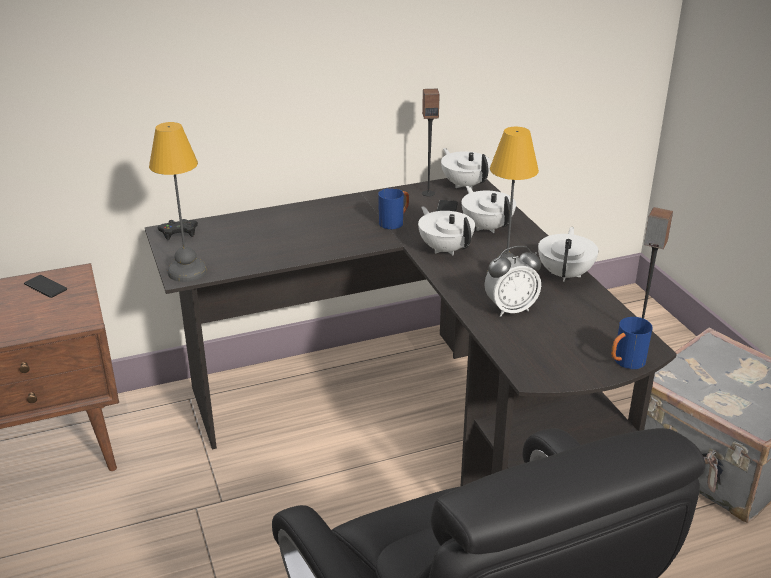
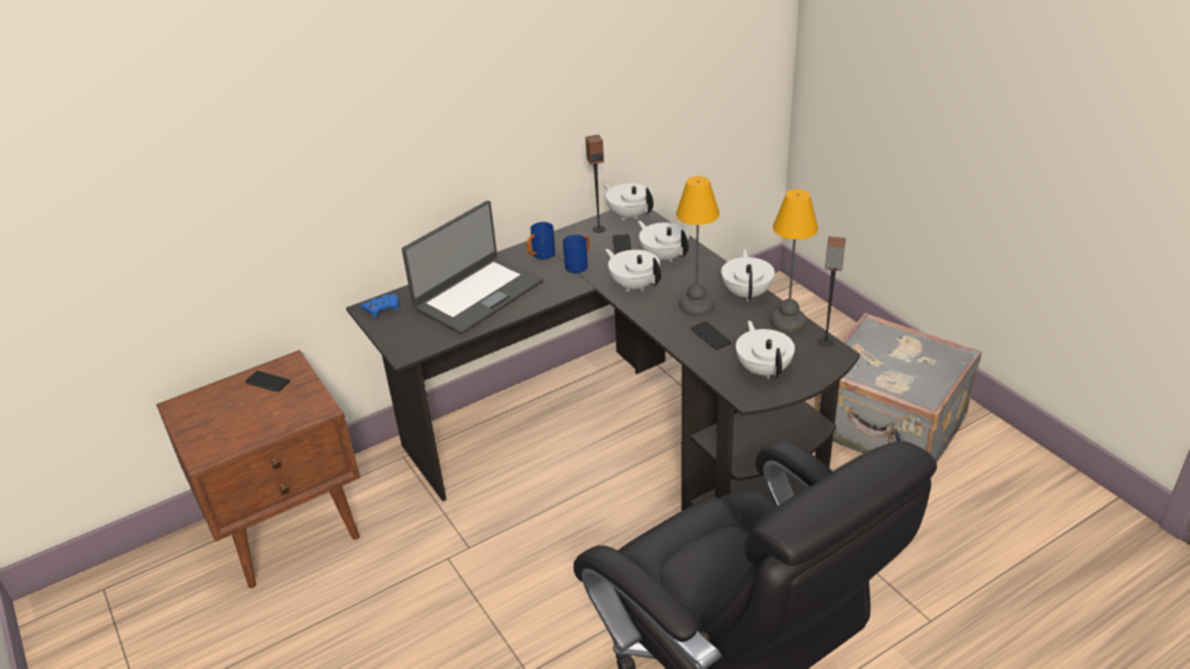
camera: 10 degrees left, 5 degrees up
table lamp [149,122,207,282] -> table lamp moved to [770,189,818,332]
black game controller [157,219,198,240] -> blue game controller [360,294,399,318]
alarm clock [484,246,541,317] -> phone [691,321,731,350]
blue mug [611,317,653,369] -> blue mug moved to [527,222,555,260]
none -> laptop [402,201,543,334]
none -> white teapot [736,321,795,379]

